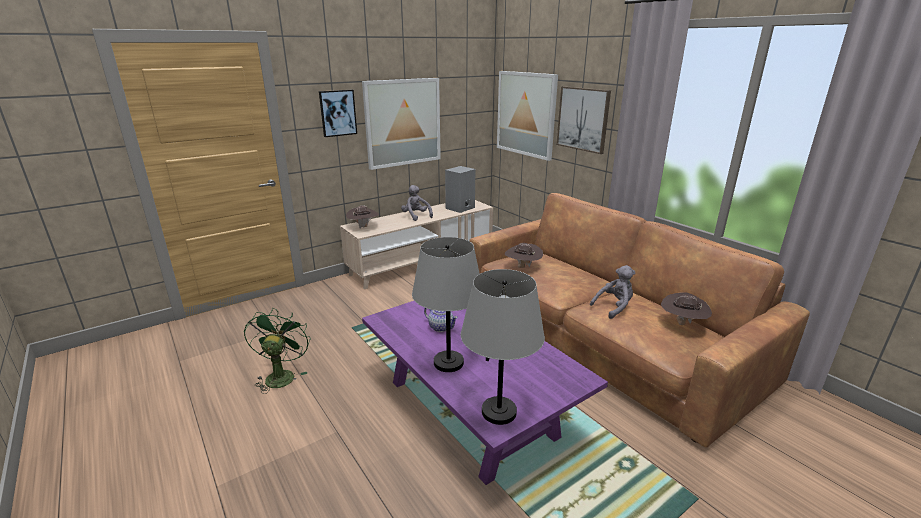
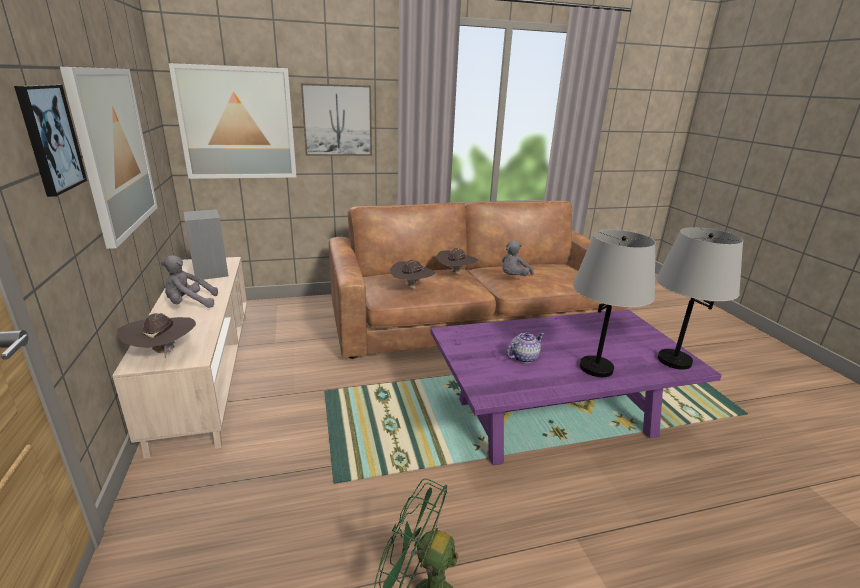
camera: 70 degrees left, 0 degrees up
grey plush toy [590,265,635,319] -> grey plush toy turned 135 degrees counterclockwise [502,241,533,276]
brown hat [661,293,712,325] -> brown hat moved to [436,248,478,274]

